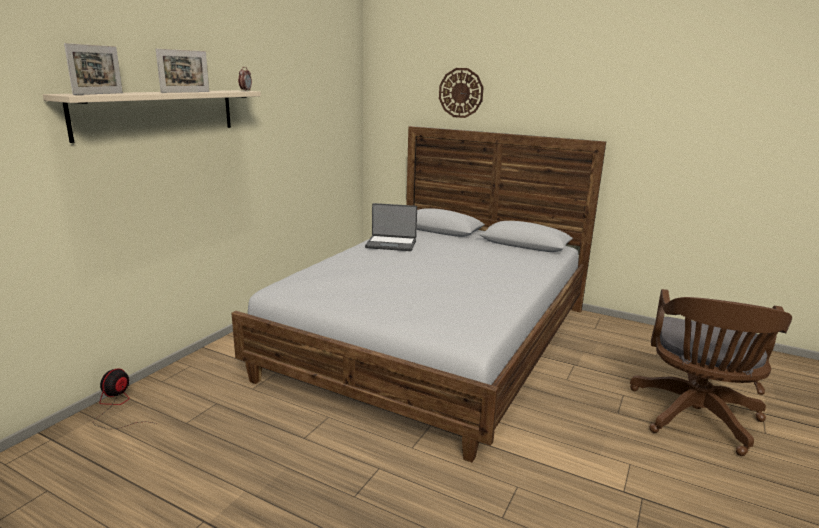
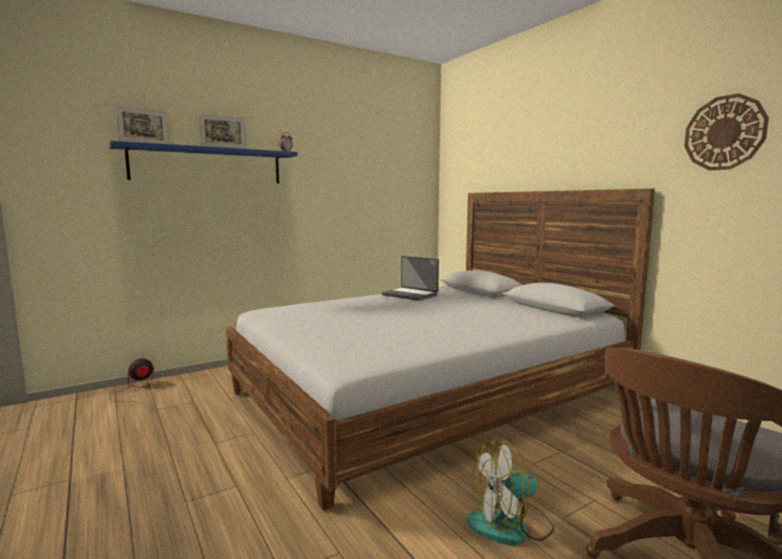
camera: 30 degrees right, 10 degrees down
beige shelf [43,90,261,143] -> blue shelf [109,141,298,183]
wall clock [439,68,484,118] -> wall clock moved to [684,93,769,170]
none -> fan [467,438,554,546]

